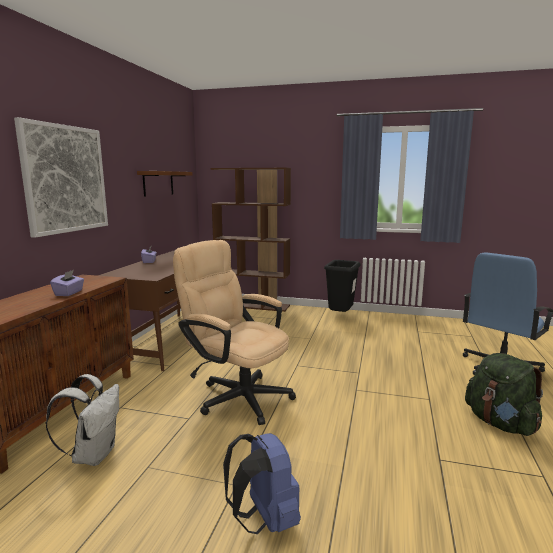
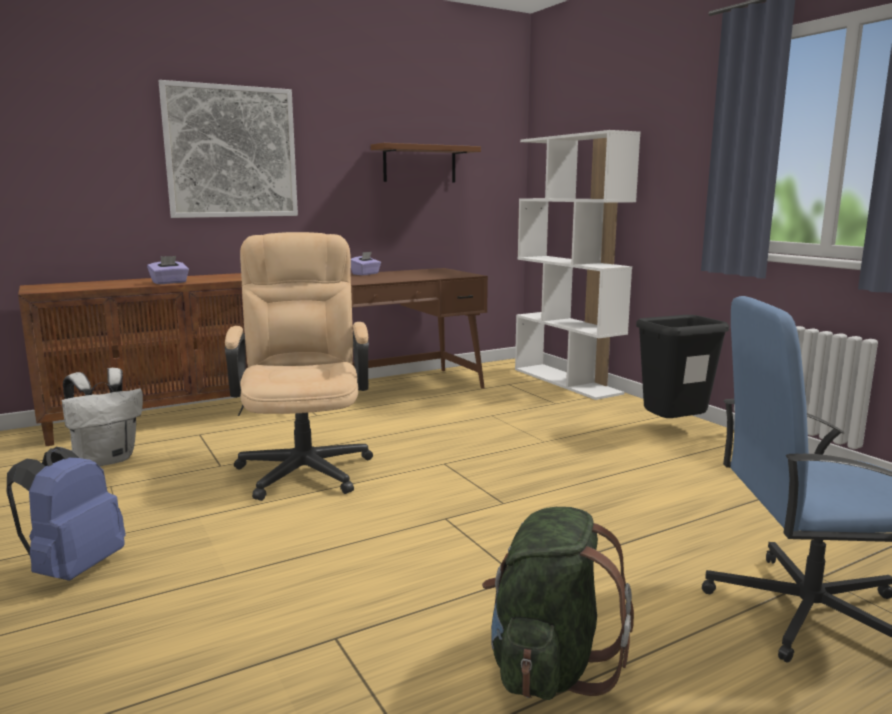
camera: 45 degrees right, 0 degrees up
brown bookcase [210,168,291,312] -> white bookcase [515,130,641,400]

